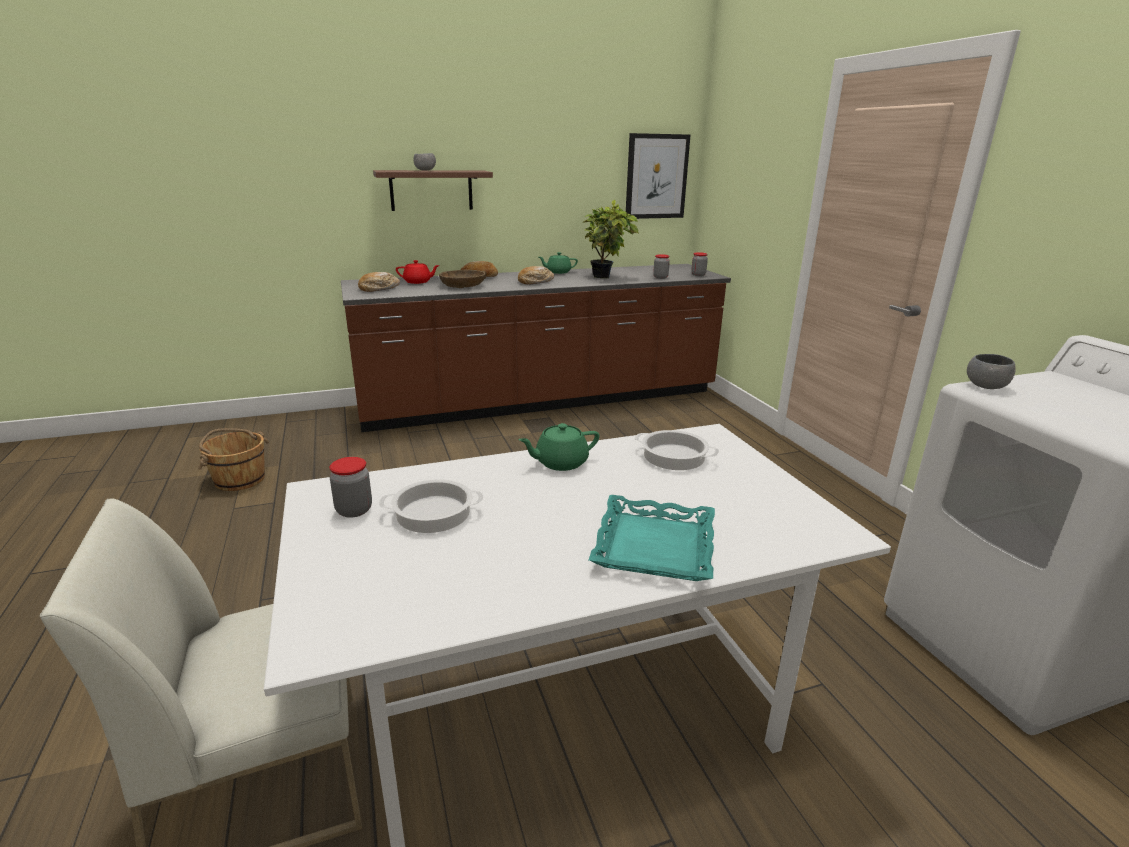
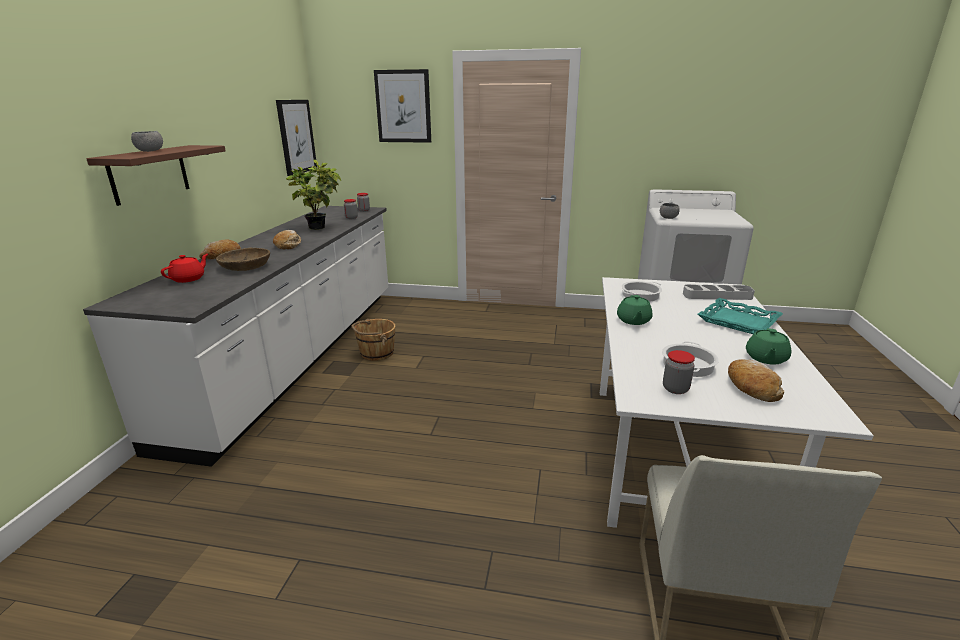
camera: 60 degrees left, 0 degrees up
brown bucket [198,428,269,491] -> brown bucket moved to [351,319,396,361]
brown counter [341,264,731,432] -> white counter [83,206,388,467]
bread [358,272,400,292] -> bread moved to [728,359,784,402]
green teapot [539,252,578,274] -> green teapot moved to [746,328,791,364]
none -> picture [374,69,431,143]
none -> grey tray [683,284,755,300]

